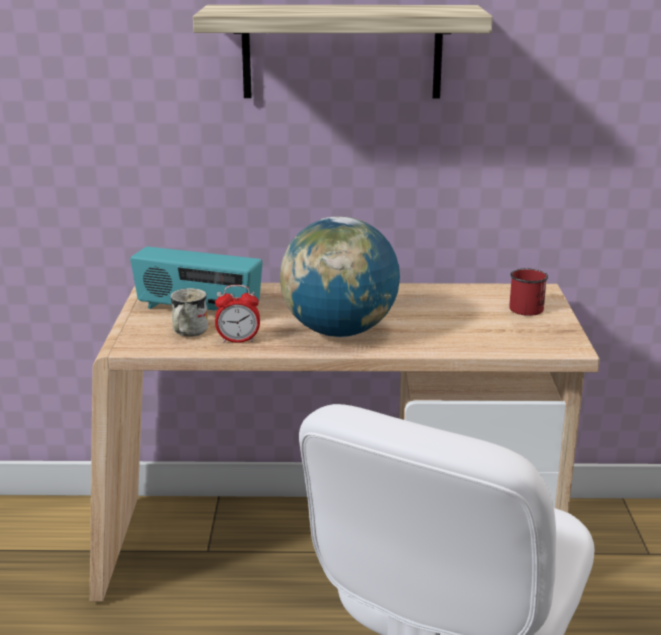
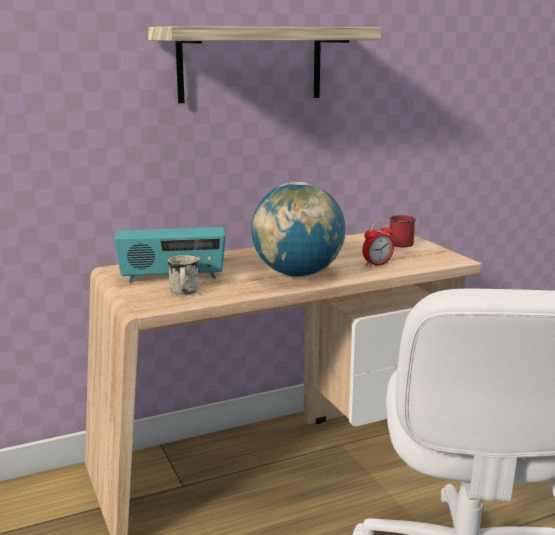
camera: 25 degrees left, 5 degrees down
alarm clock [215,285,260,343] -> alarm clock moved to [362,221,394,267]

